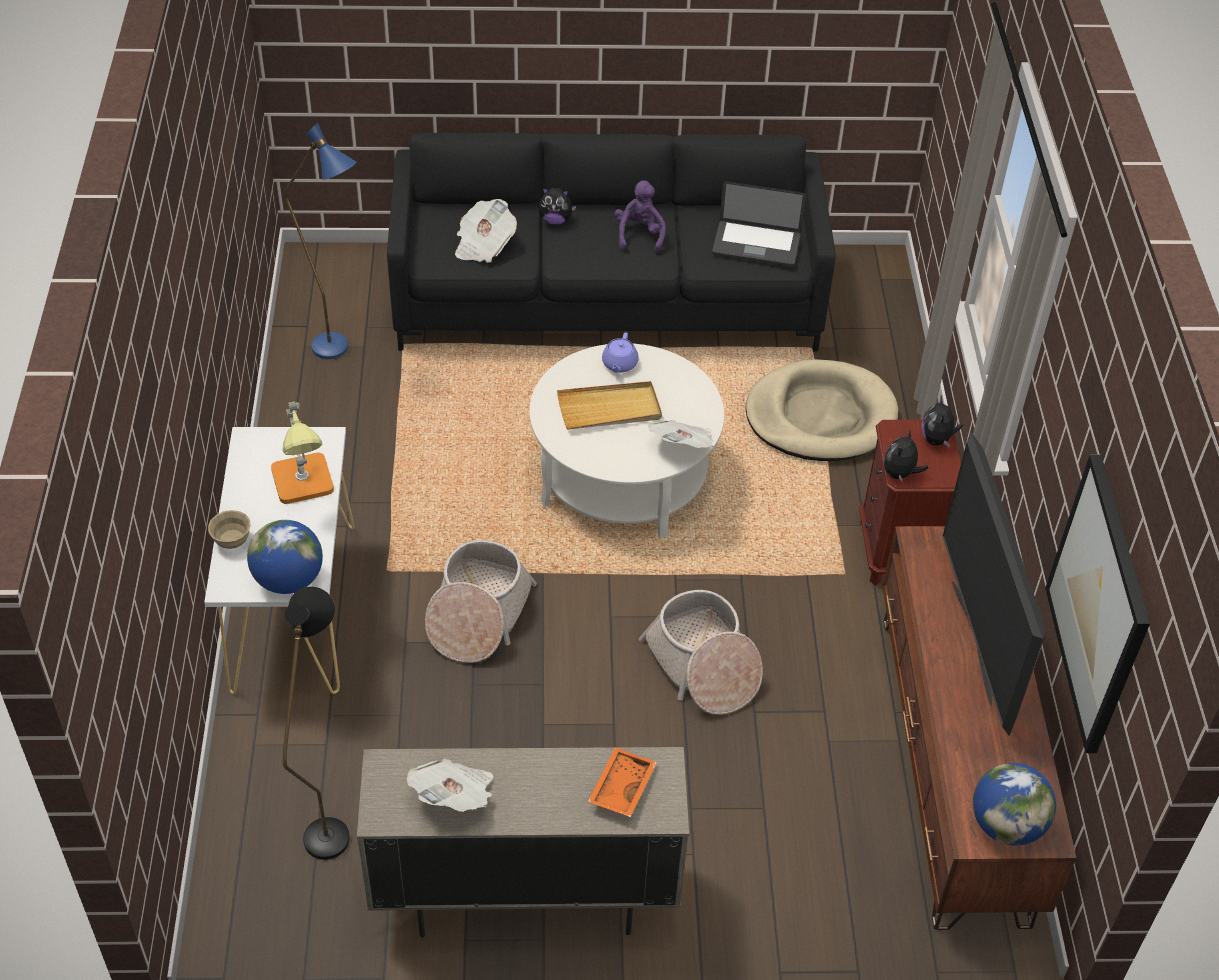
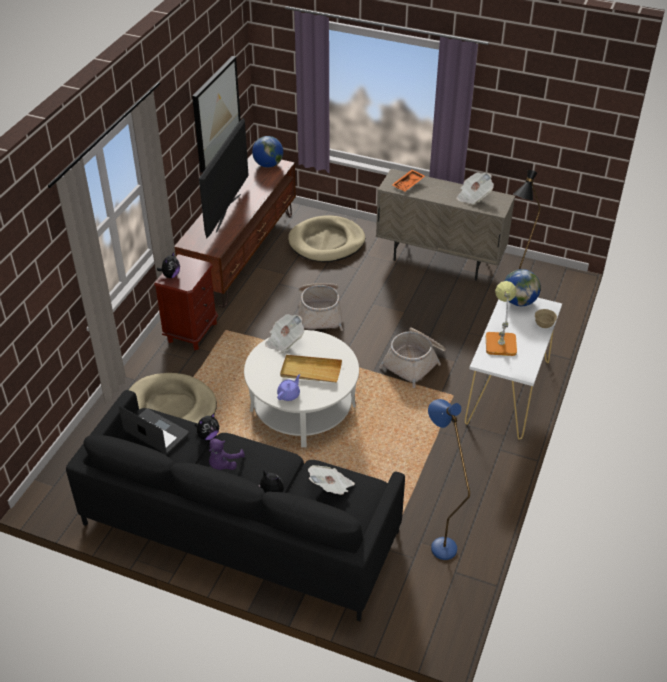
camera: 155 degrees left, 5 degrees down
plush toy [884,430,928,483] -> plush toy moved to [195,414,219,440]
none -> beige dog bed [288,215,365,262]

